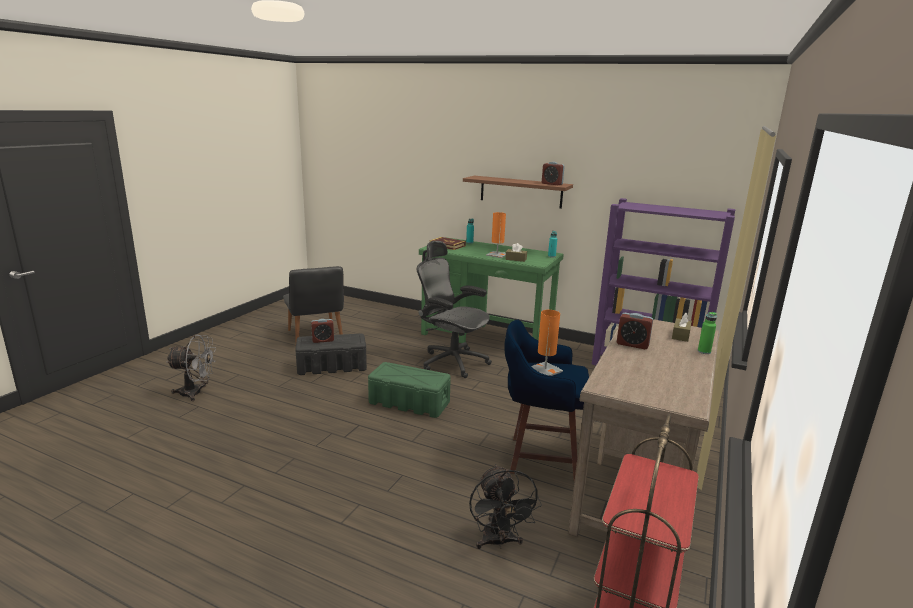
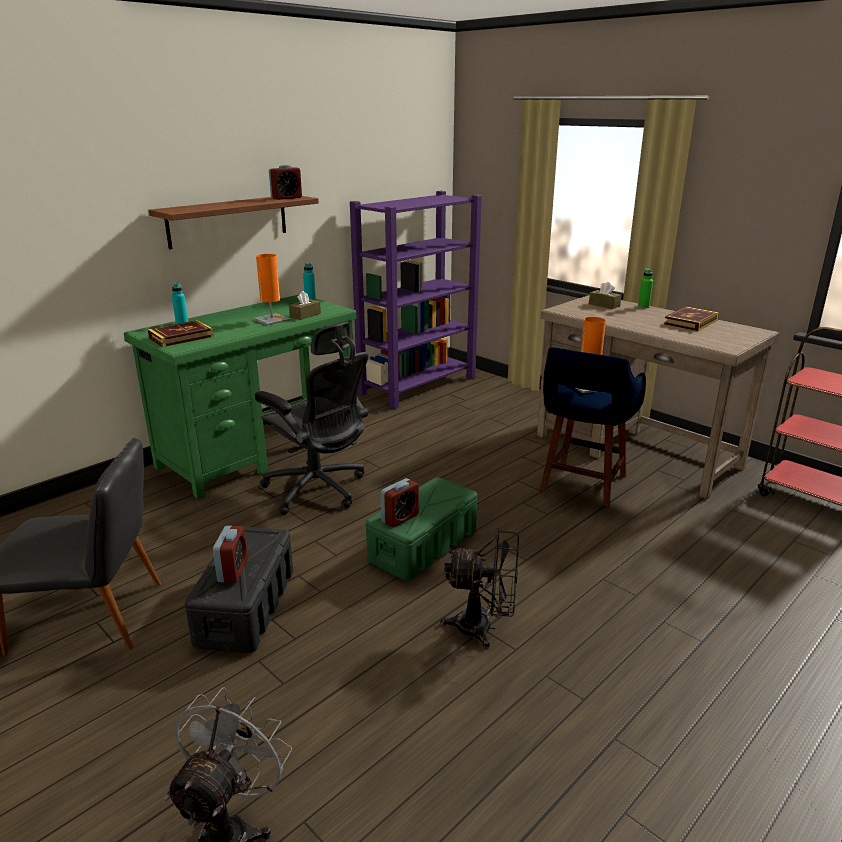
camera: 70 degrees left, 5 degrees up
office chair [417,241,492,378] -> office chair turned 105 degrees counterclockwise [255,322,368,515]
black fan [469,464,542,549] -> black fan moved to [441,528,519,649]
alarm clock [617,313,653,349] -> alarm clock moved to [380,478,419,527]
none -> book [664,306,719,331]

